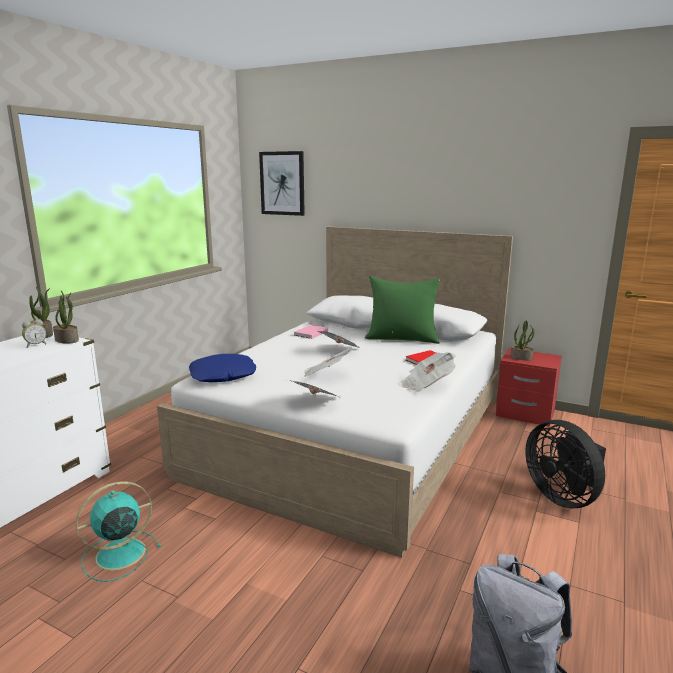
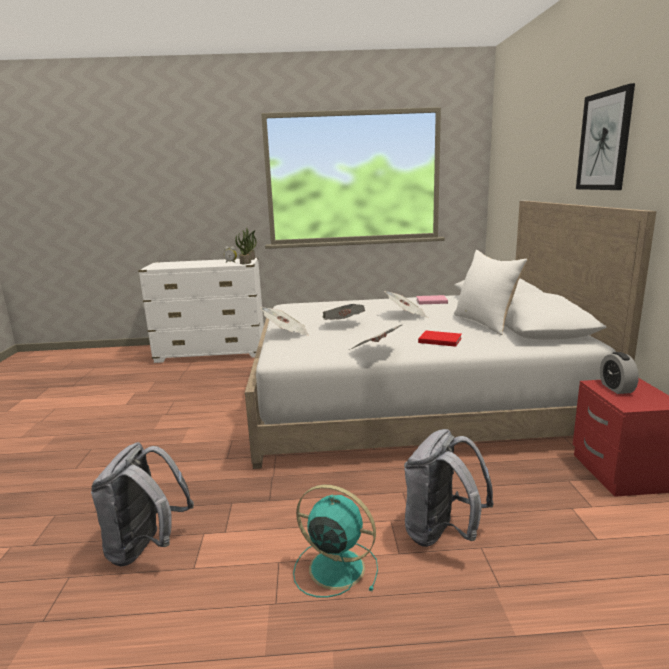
camera: 60 degrees right, 0 degrees up
turquoise fan [76,481,161,582] -> turquoise fan moved to [293,485,378,597]
blue pillow [189,354,256,382] -> none
picture [259,151,305,216] -> picture moved to [576,83,635,190]
green pillow [365,276,441,344] -> white pillow [454,250,527,335]
potted plant [510,320,534,360] -> alarm clock [600,352,639,394]
black fan [525,420,606,508] -> grey backpack [404,429,494,547]

